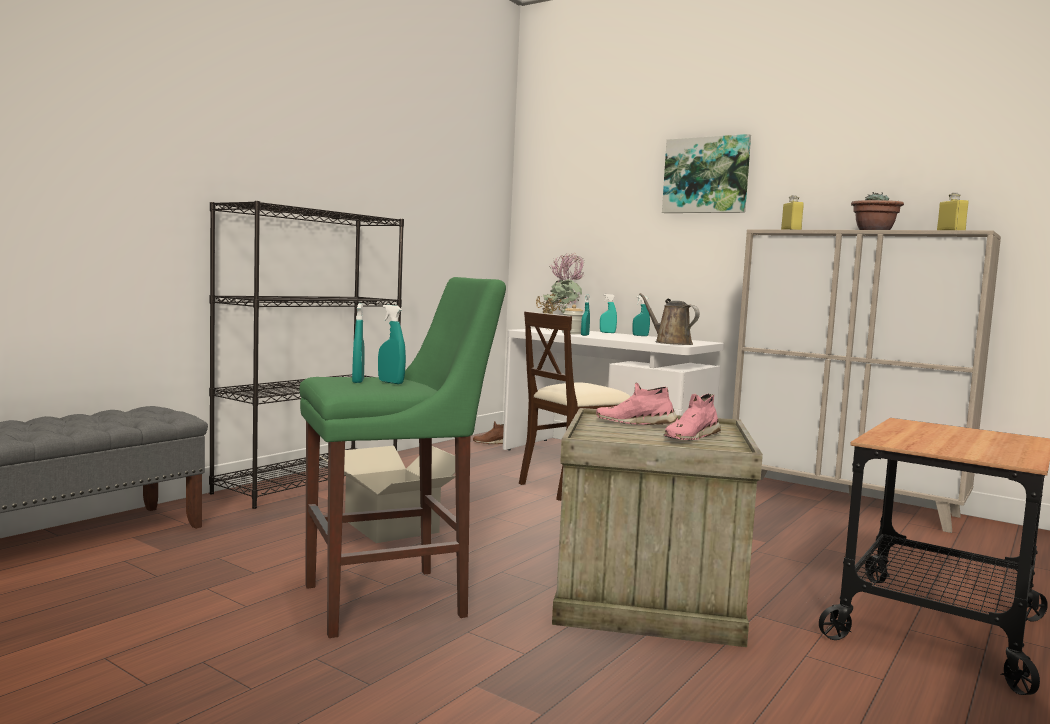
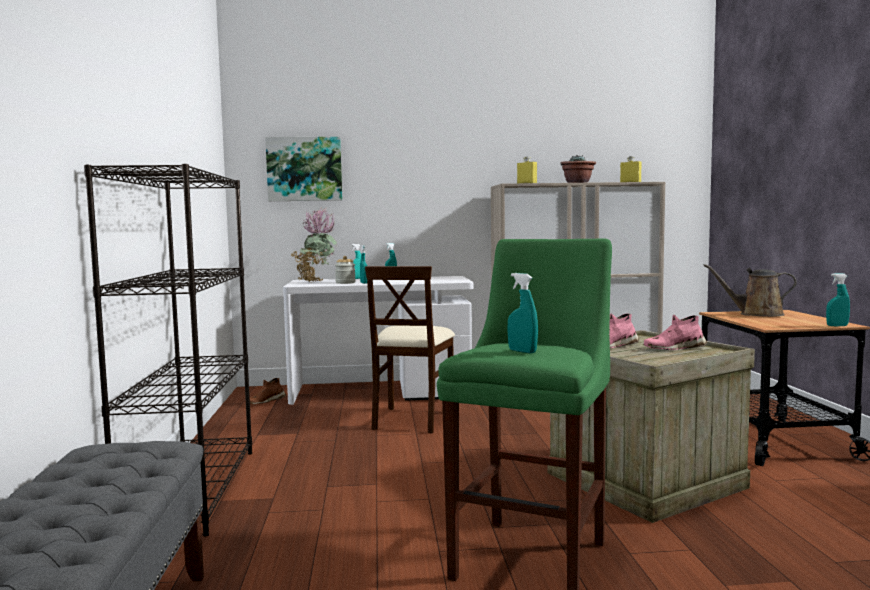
camera: 40 degrees left, 0 degrees up
cardboard box [319,446,455,543] -> none
turquoise spray bottle [378,305,406,384] -> turquoise spray bottle moved to [826,273,850,326]
brown watering can [639,293,700,345] -> brown watering can moved to [703,264,797,317]
picture [662,134,751,213] -> picture moved to [265,137,342,201]
pink shoe [664,394,721,440] -> pink shoe turned 75 degrees clockwise [644,315,707,350]

